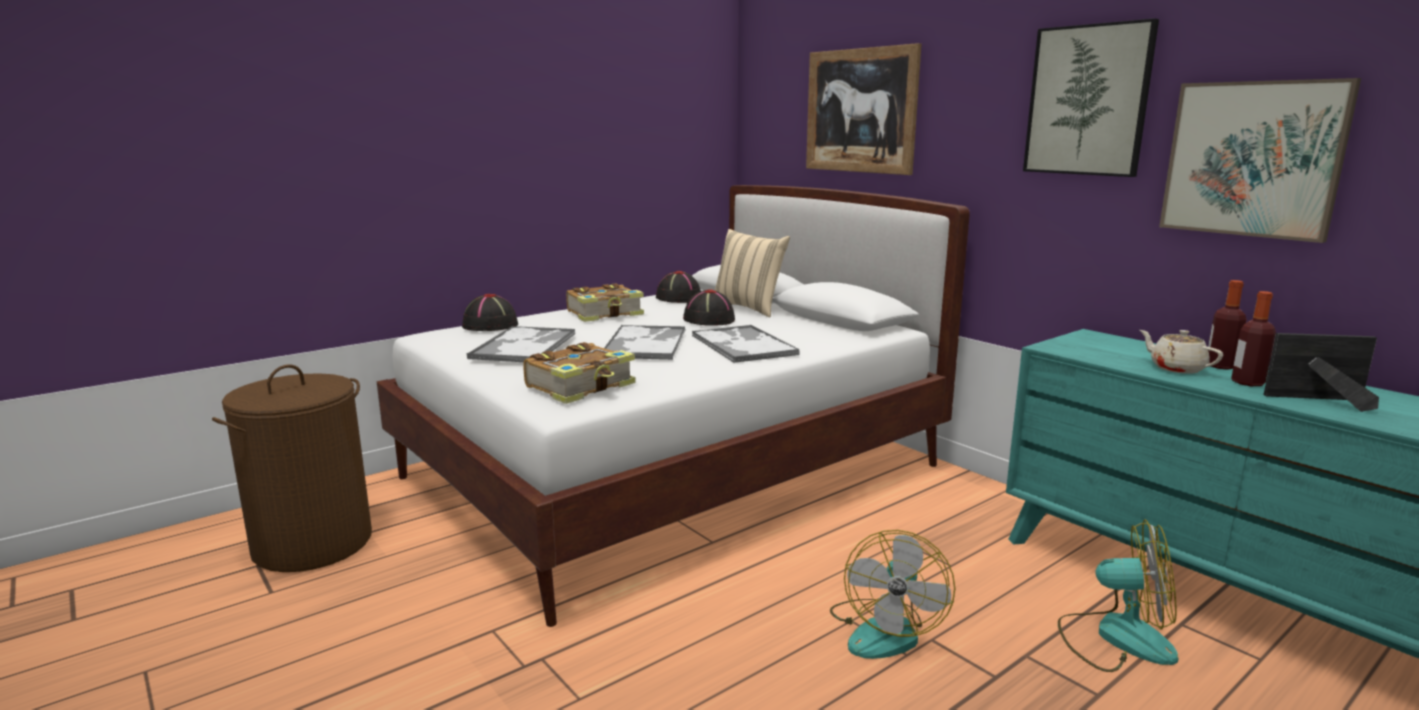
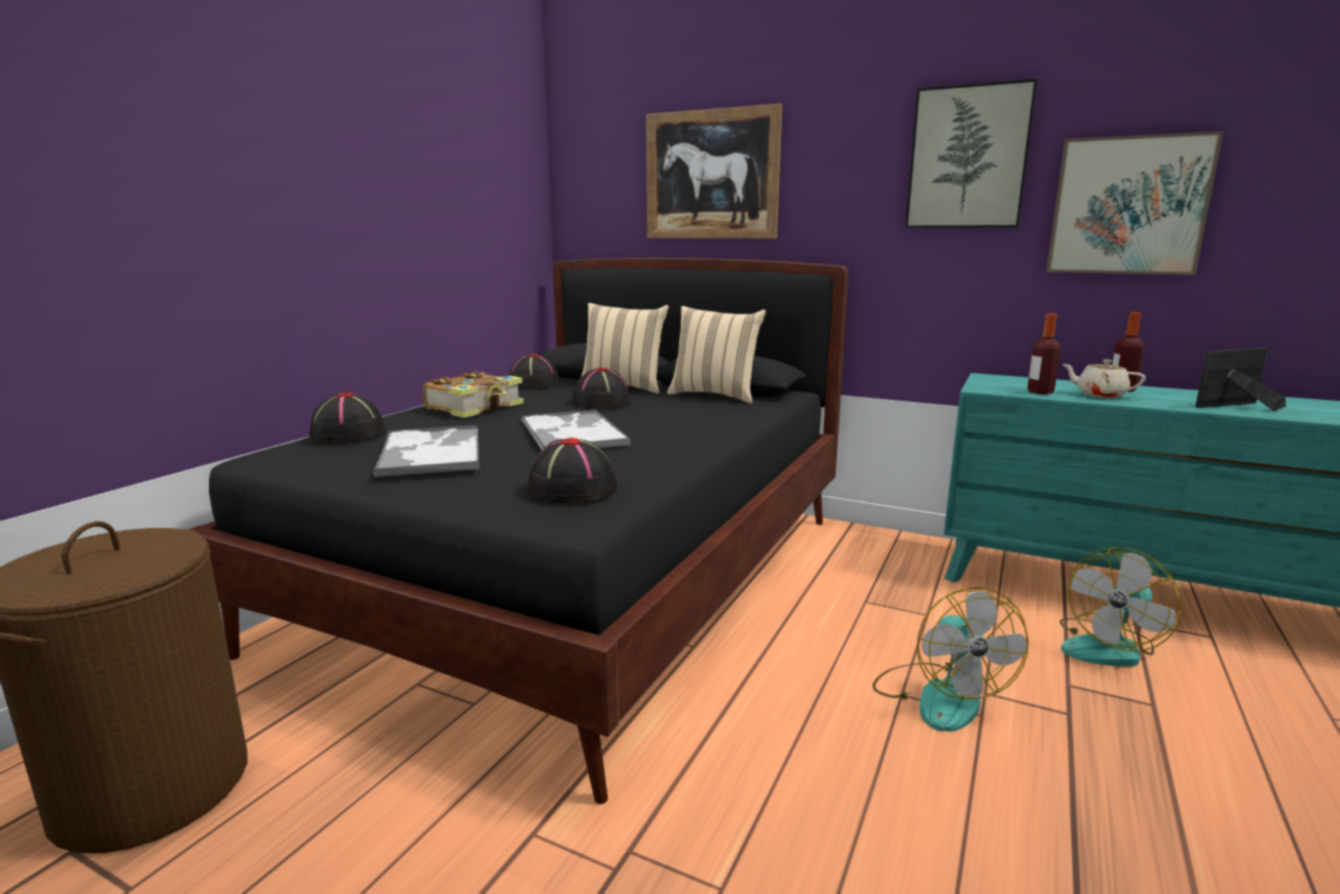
camera: 25 degrees left, 0 degrees up
white bed [376,185,970,627] -> black bed [190,258,849,804]
book [523,342,636,404] -> black hat [527,438,618,504]
tray [692,325,799,363] -> none
fan [1058,519,1179,672] -> fan turned 150 degrees clockwise [1059,547,1182,667]
bottle [1231,291,1276,386] -> bottle moved to [1027,313,1061,394]
none -> beige pillow [667,306,766,403]

